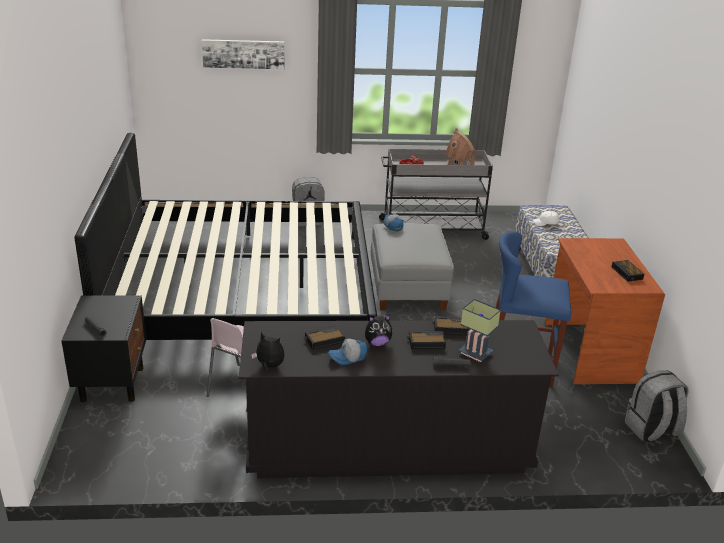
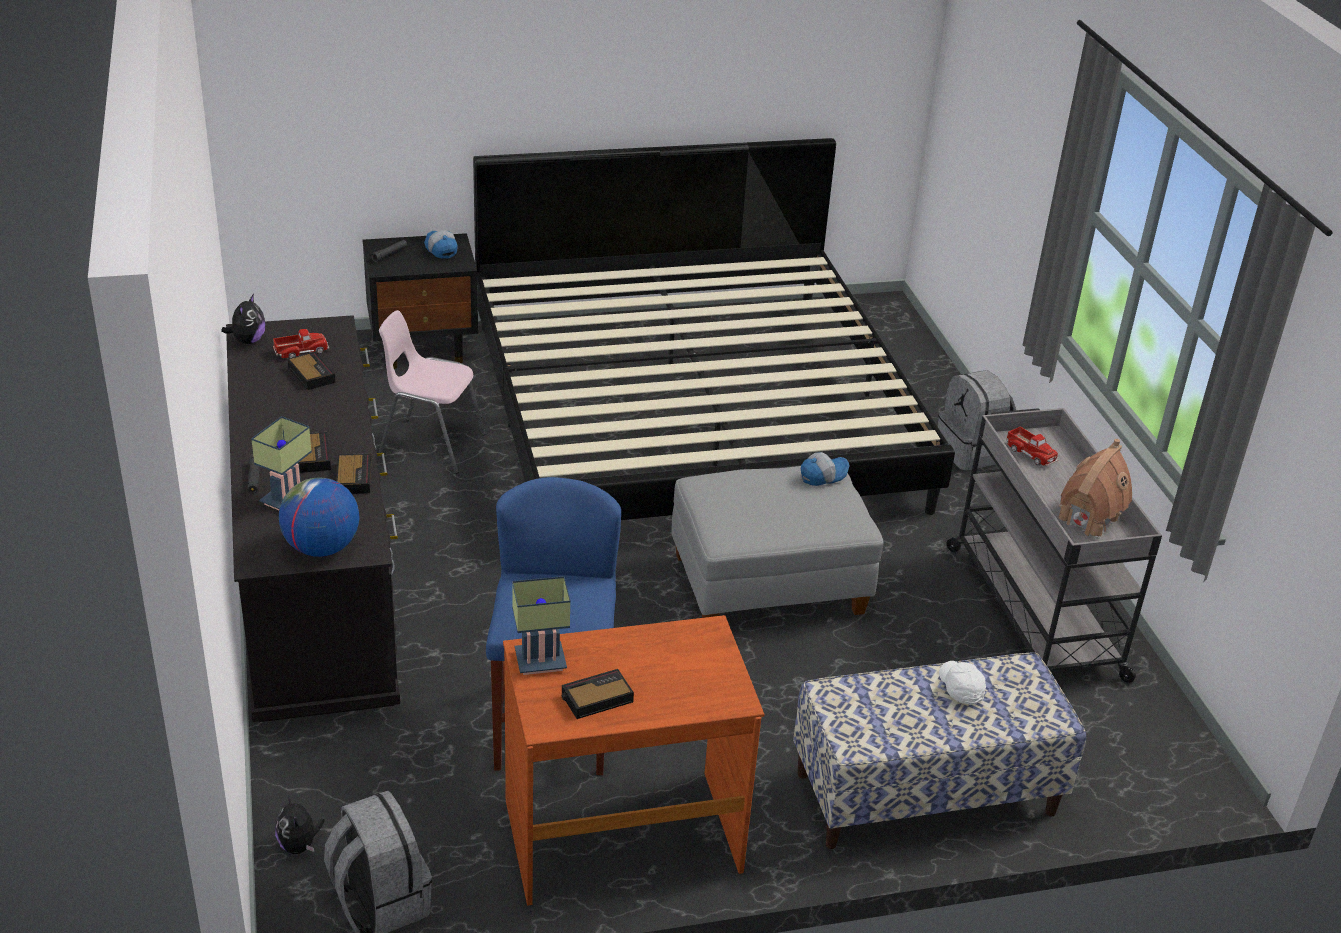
camera: 80 degrees right, 5 degrees up
picture [202,39,284,69] -> none
cap [328,338,367,365] -> cap moved to [424,230,458,259]
plush toy [365,315,392,346] -> plush toy moved to [275,794,325,854]
none -> toy truck [273,329,329,358]
none -> globe [279,477,359,557]
none -> table lamp [512,576,571,675]

